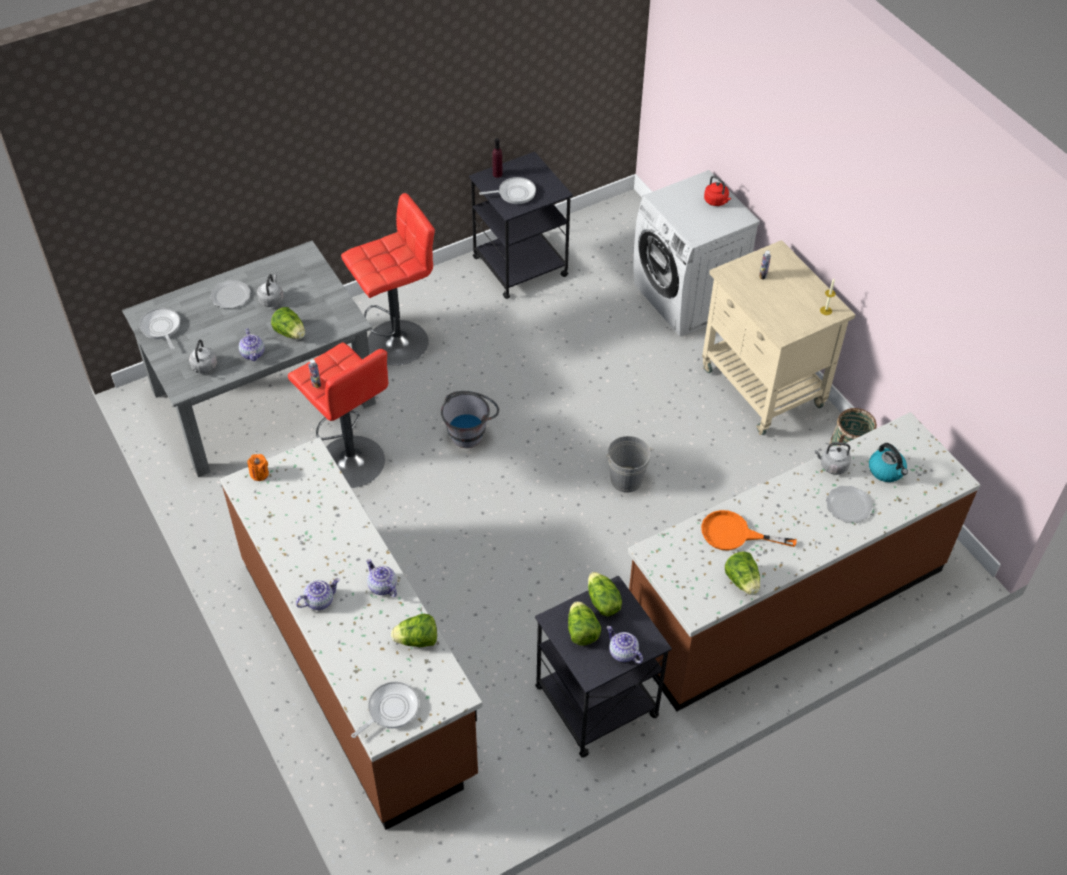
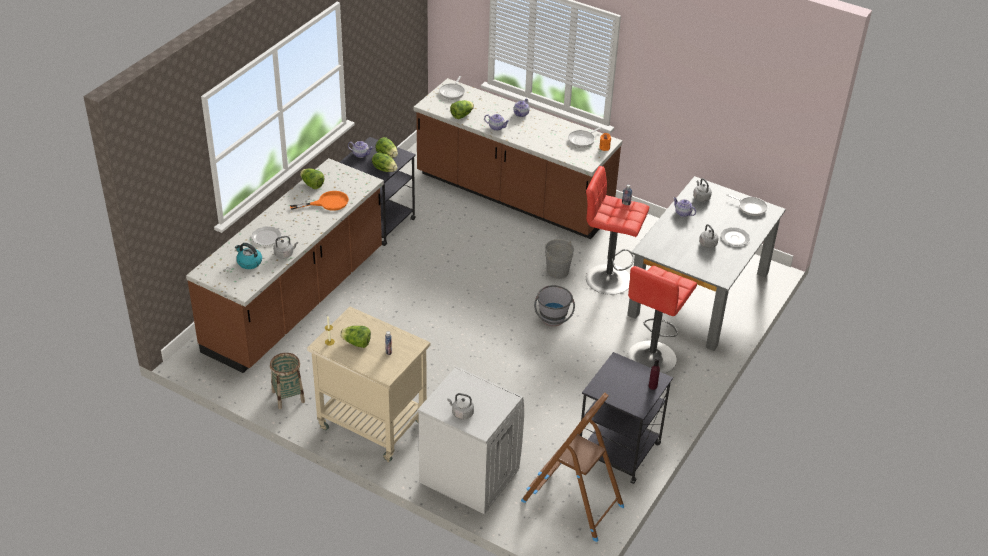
camera: 150 degrees right, 10 degrees down
lettuce [271,307,305,339] -> lettuce moved to [340,326,371,348]
frying pan [479,177,536,204] -> frying pan moved to [568,127,602,148]
grey bucket [606,436,654,493] -> grey bucket moved to [545,239,574,279]
red kettle [704,176,731,206] -> grey kettle [447,393,474,419]
none -> brown step ladder [521,393,624,542]

